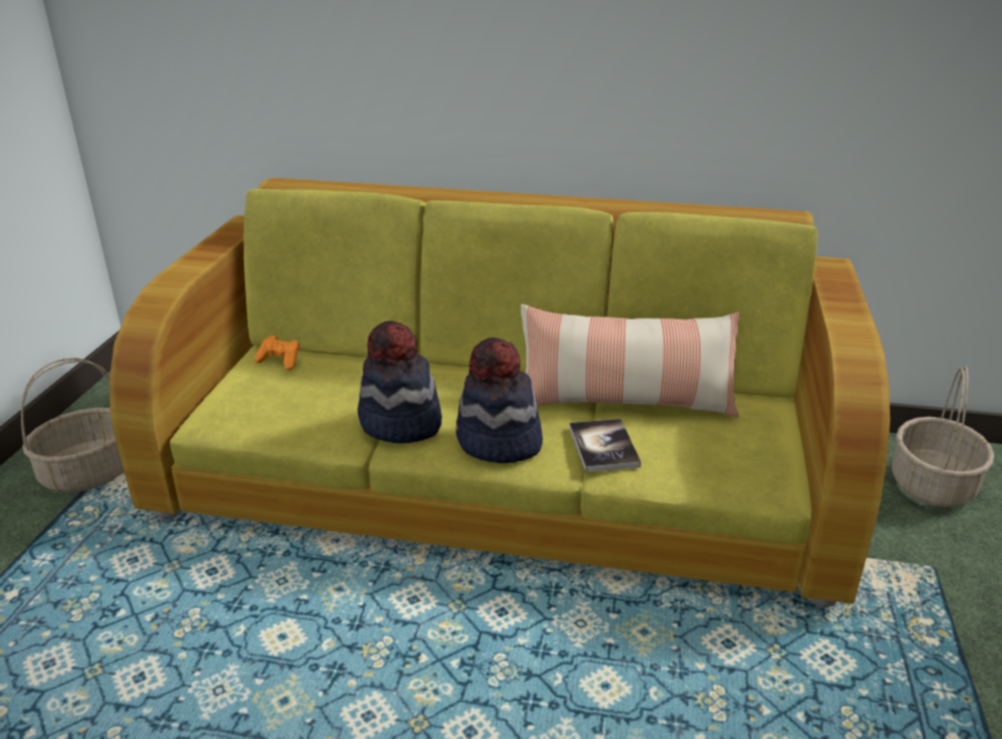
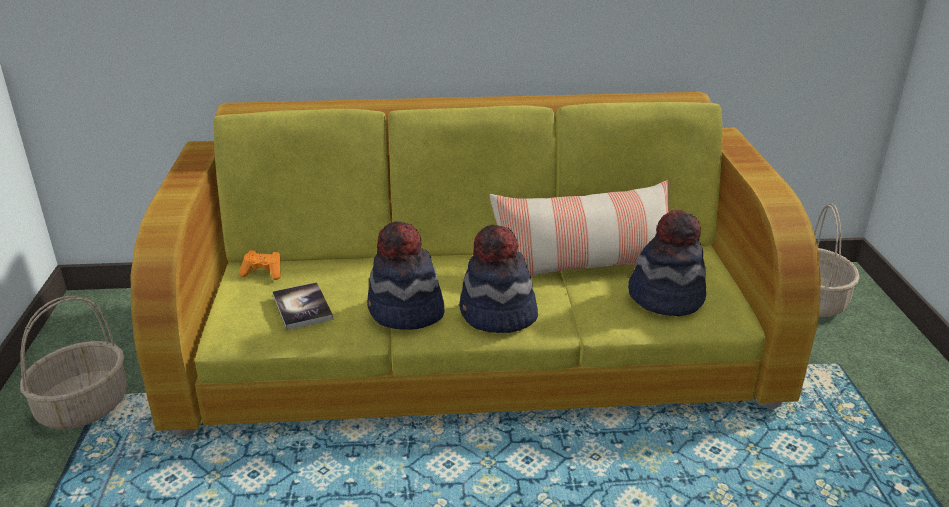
camera: 15 degrees left, 0 degrees up
book [569,419,641,472] -> book moved to [272,282,333,330]
none -> hat [628,210,706,317]

